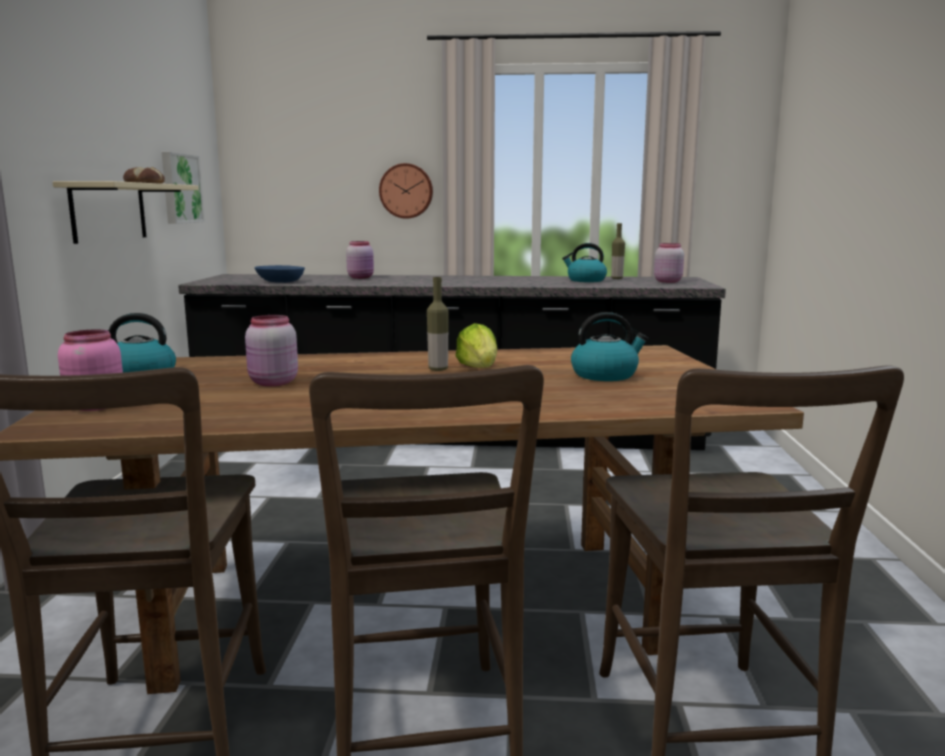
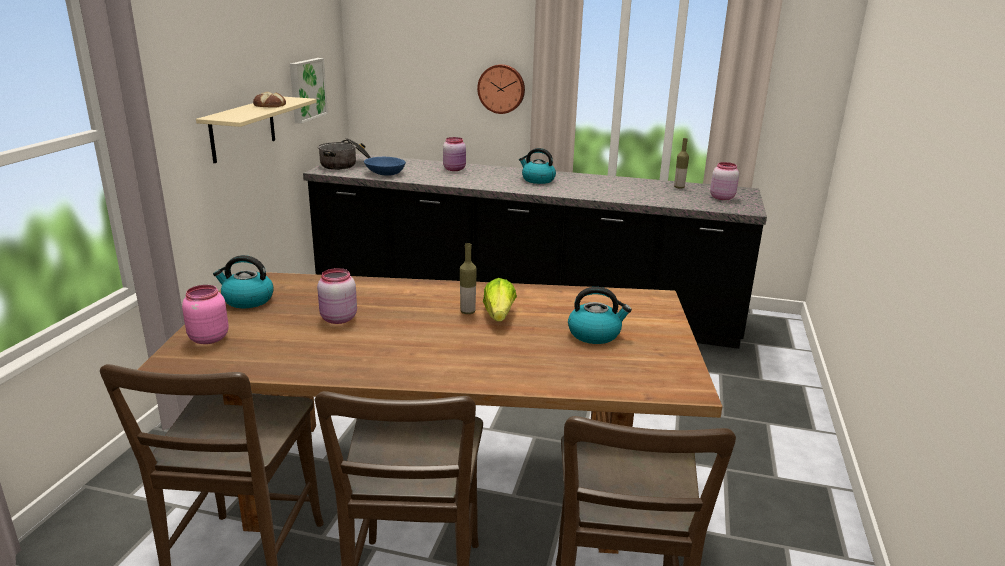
camera: 10 degrees right, 10 degrees up
kettle [562,243,607,282] -> kettle moved to [519,148,556,184]
none -> cooking pot [318,138,371,170]

